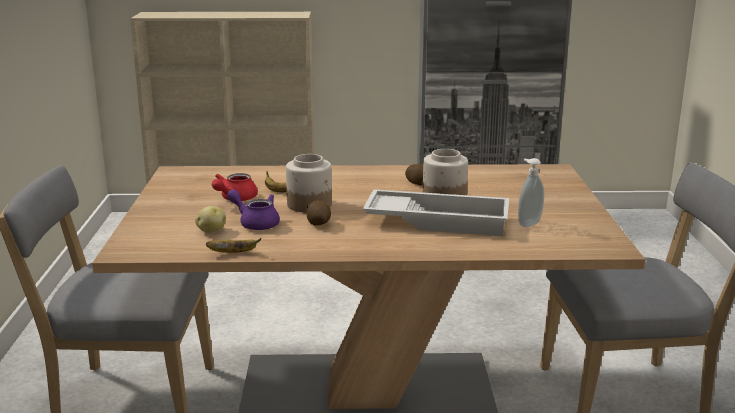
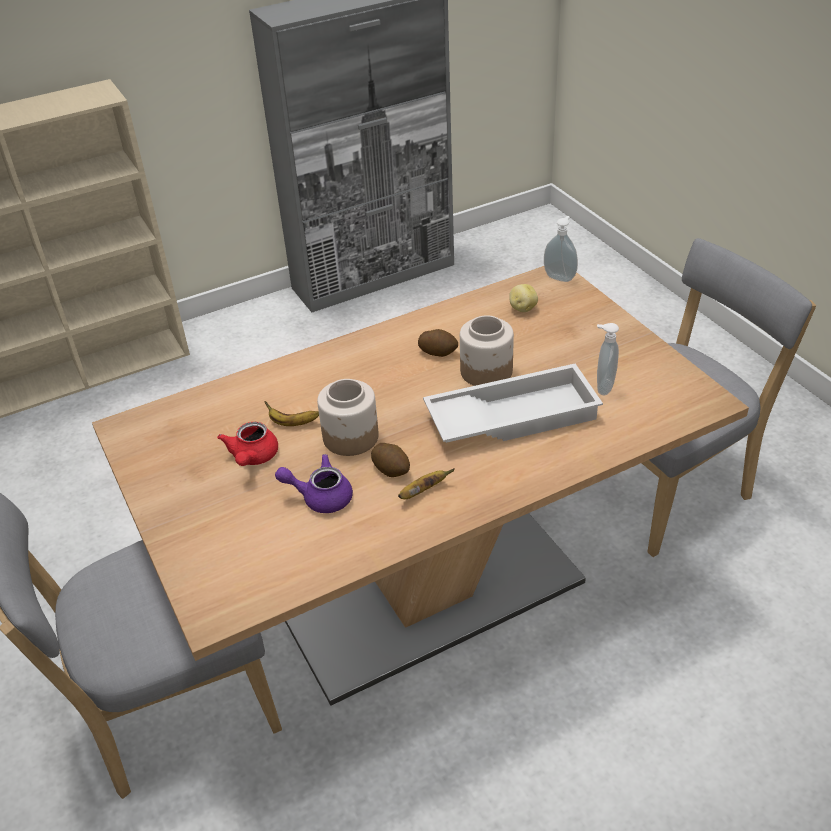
camera: 25 degrees left, 20 degrees up
potato [195,206,226,233] -> potato moved to [509,284,538,312]
banana [206,238,261,253] -> banana moved to [398,468,455,499]
none -> soap dispenser [544,216,578,282]

